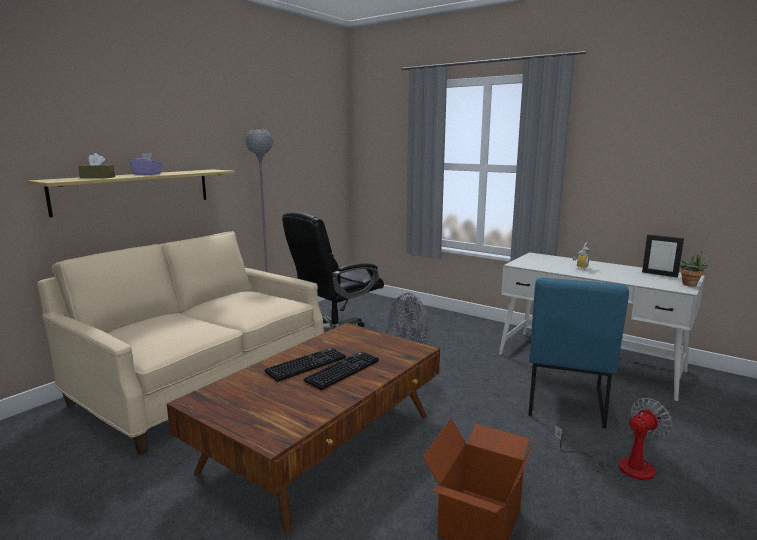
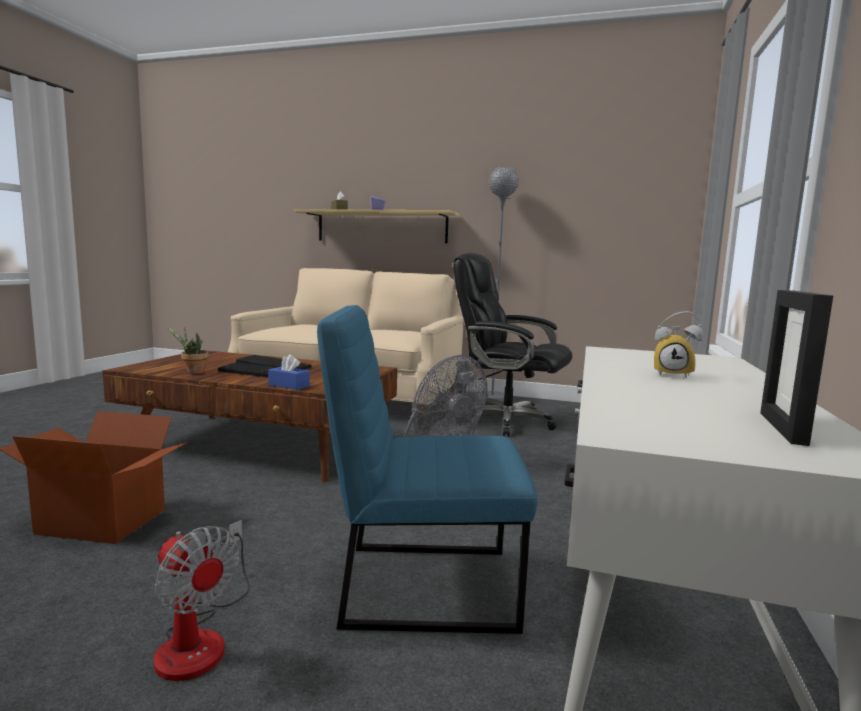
camera: 70 degrees right, 5 degrees down
potted plant [680,251,710,287] -> potted plant moved to [167,326,208,374]
none -> blue tissue box [268,354,310,390]

